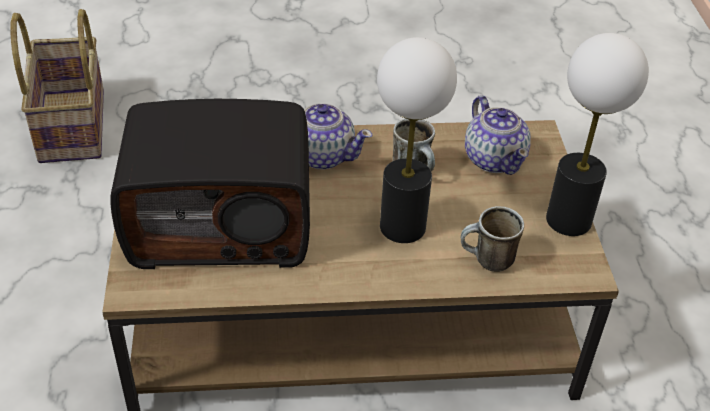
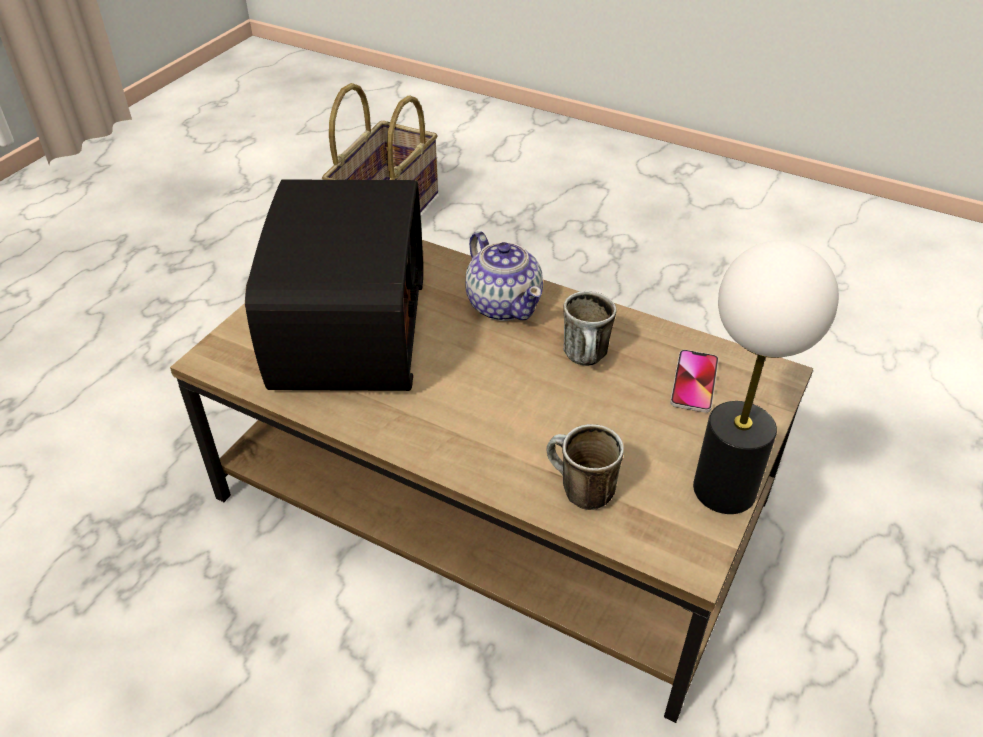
camera: 35 degrees right, 0 degrees up
radio [110,99,310,269] -> radio turned 120 degrees counterclockwise [245,179,423,391]
table lamp [377,37,457,243] -> none
teapot [465,95,531,175] -> phone [670,350,719,413]

